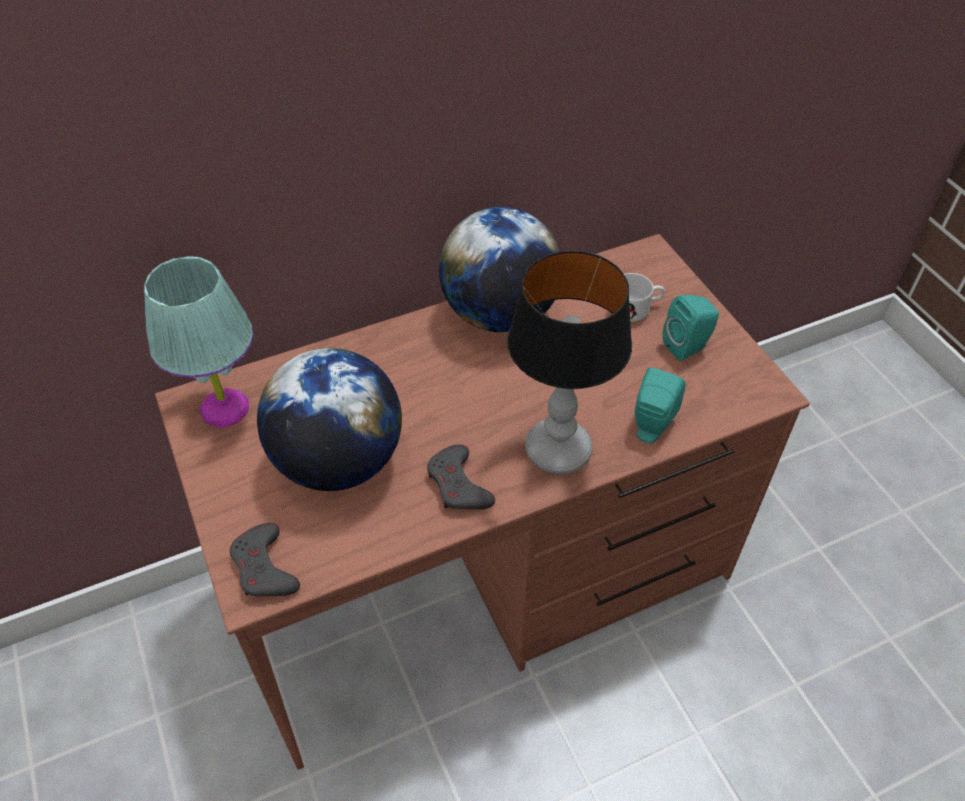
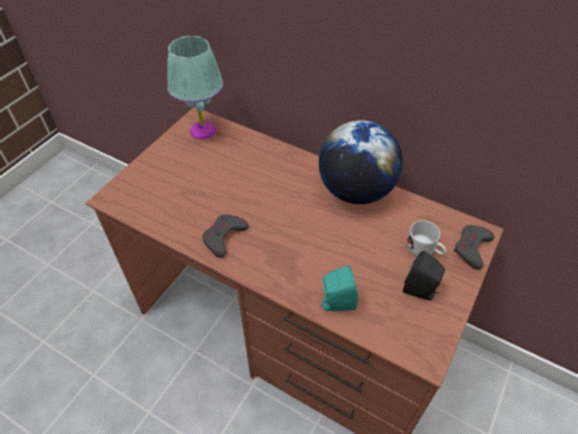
camera: 55 degrees right, 0 degrees up
grey game controller [229,523,300,596] -> grey game controller moved to [454,225,495,270]
globe [257,348,402,491] -> none
table lamp [507,251,632,474] -> none
turquoise speaker [663,295,719,361] -> black speaker [403,251,445,300]

